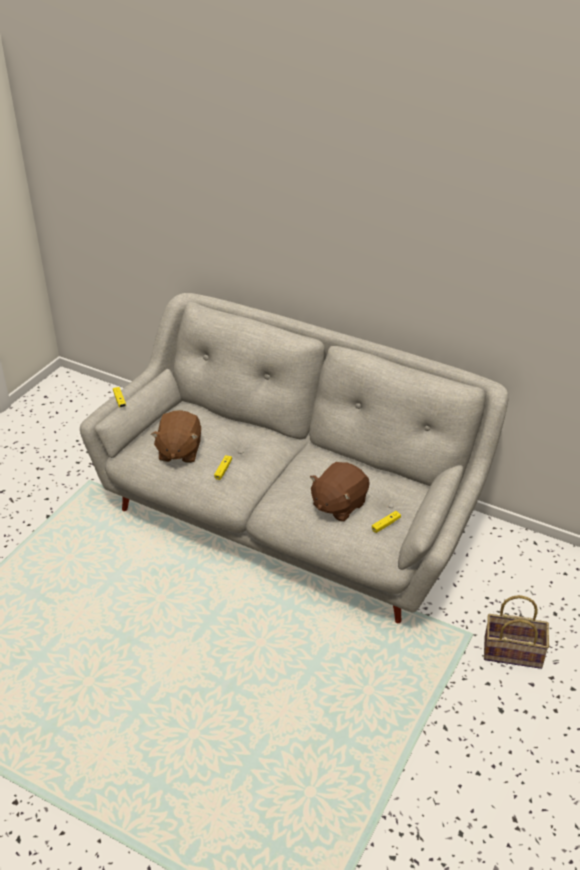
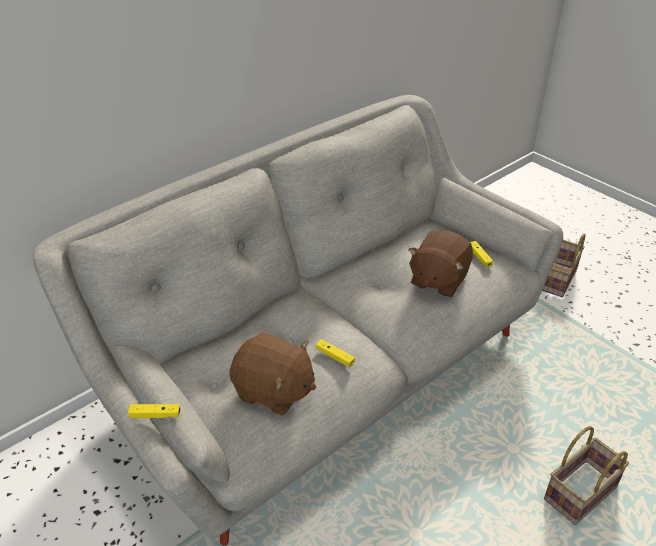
camera: 70 degrees left, 0 degrees up
brown plush toy [310,462,370,522] -> brown plush toy turned 60 degrees clockwise [408,230,473,297]
none -> basket [544,426,629,525]

